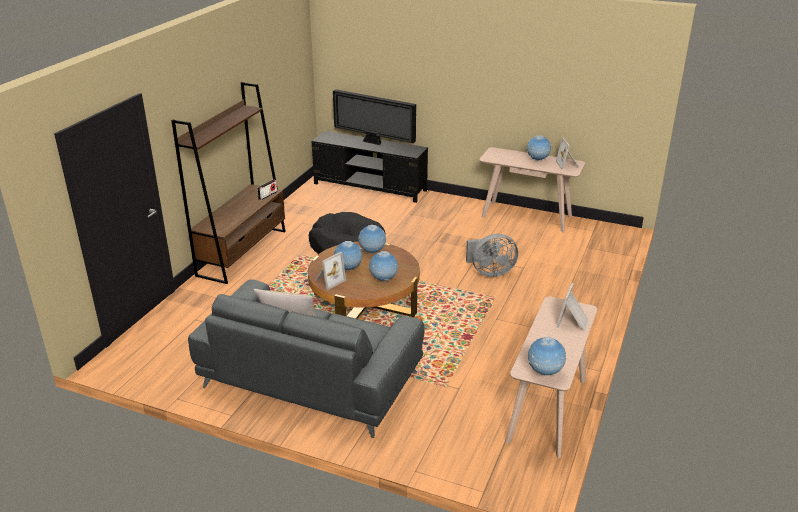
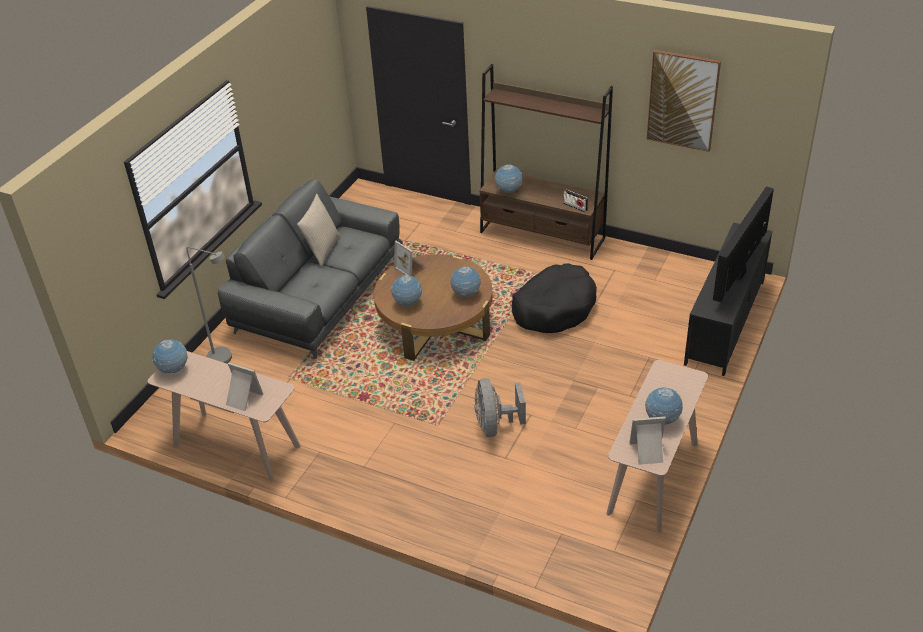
camera: 95 degrees right, 10 degrees up
globe [334,241,362,271] -> globe moved to [495,164,523,193]
none -> grey floor lamp [186,247,232,363]
none -> picture [647,50,721,152]

